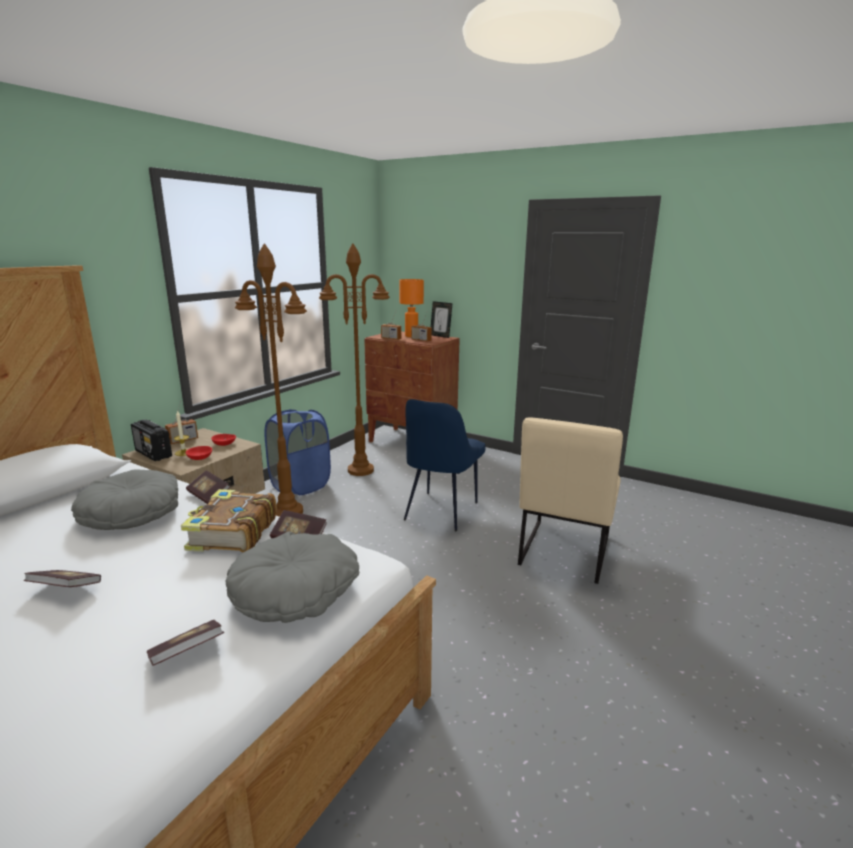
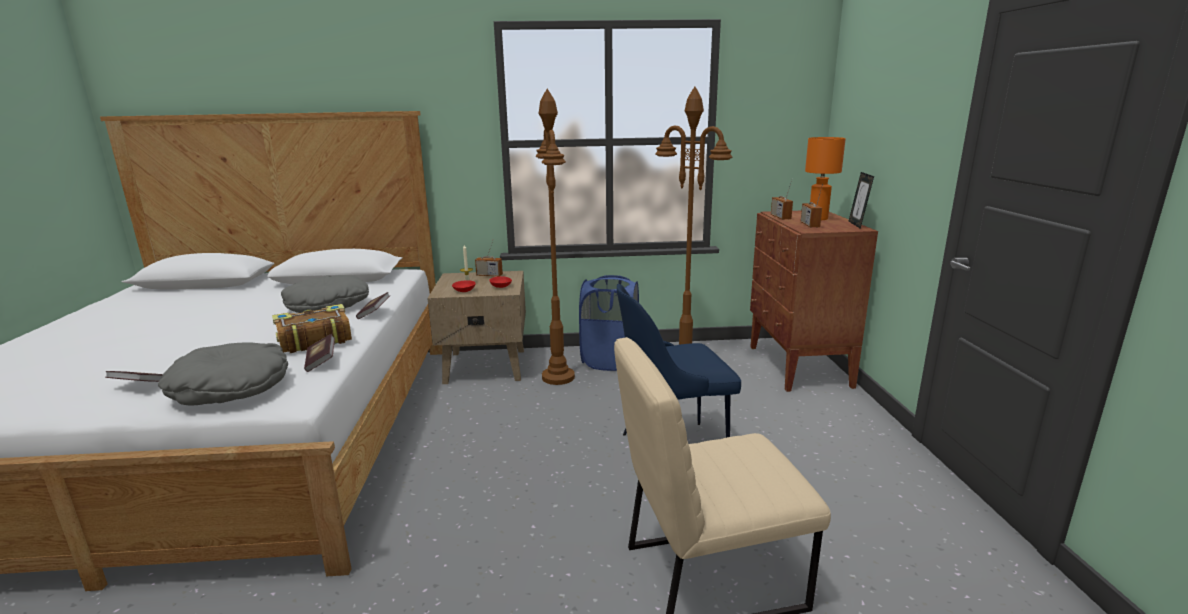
camera: 55 degrees right, 0 degrees up
book [24,570,101,587] -> none
radio [131,420,172,461] -> none

